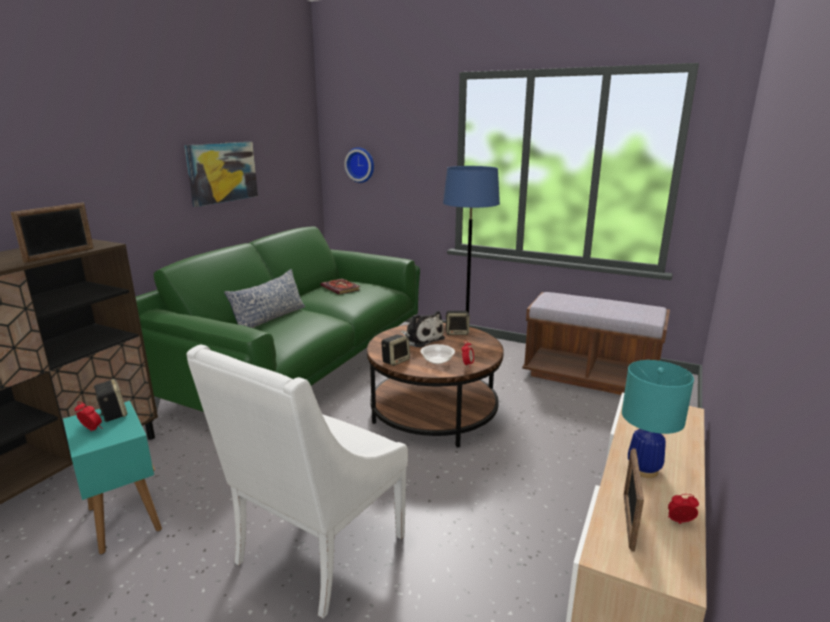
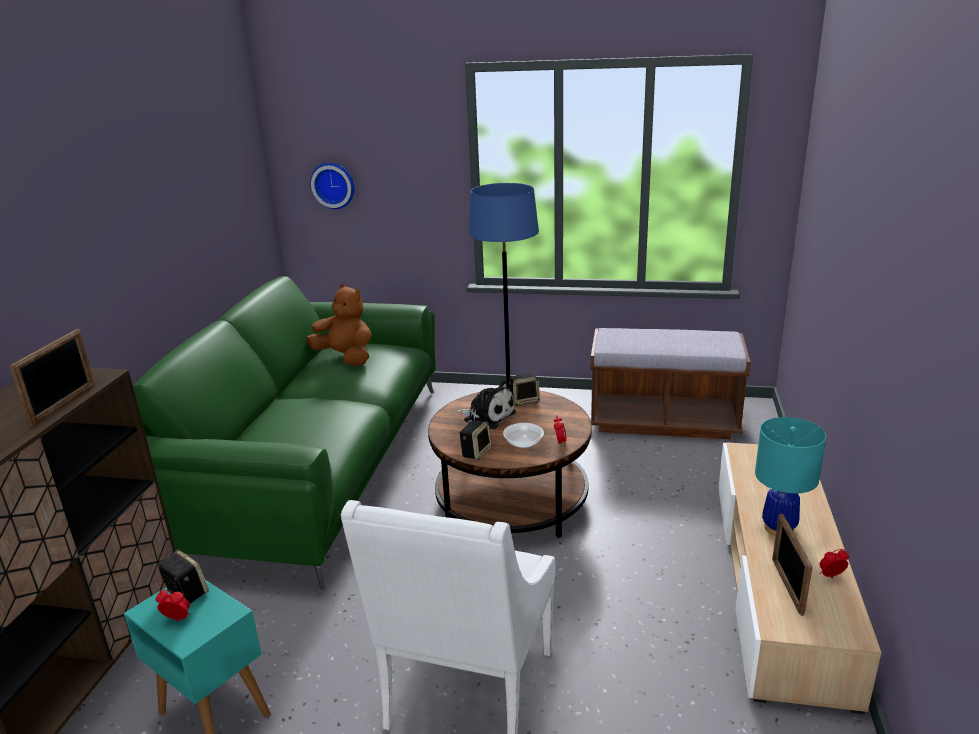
camera: 15 degrees left, 5 degrees up
picture [184,142,258,207] -> none
pillow [224,269,306,328] -> none
book [321,279,360,294] -> brown plush toy [306,284,371,366]

